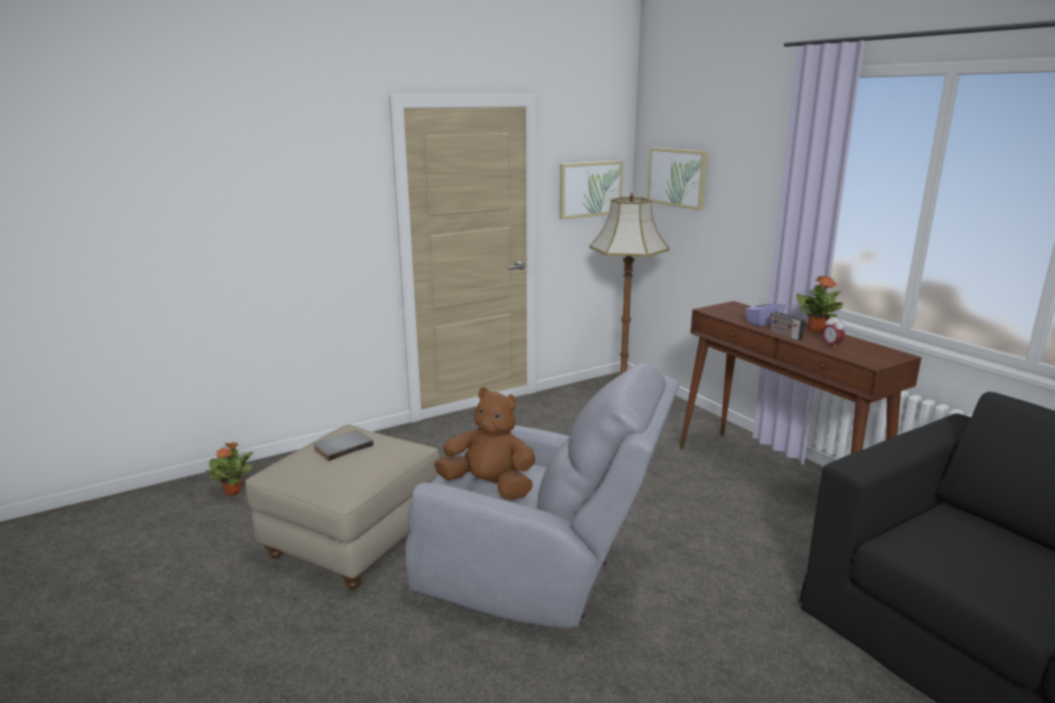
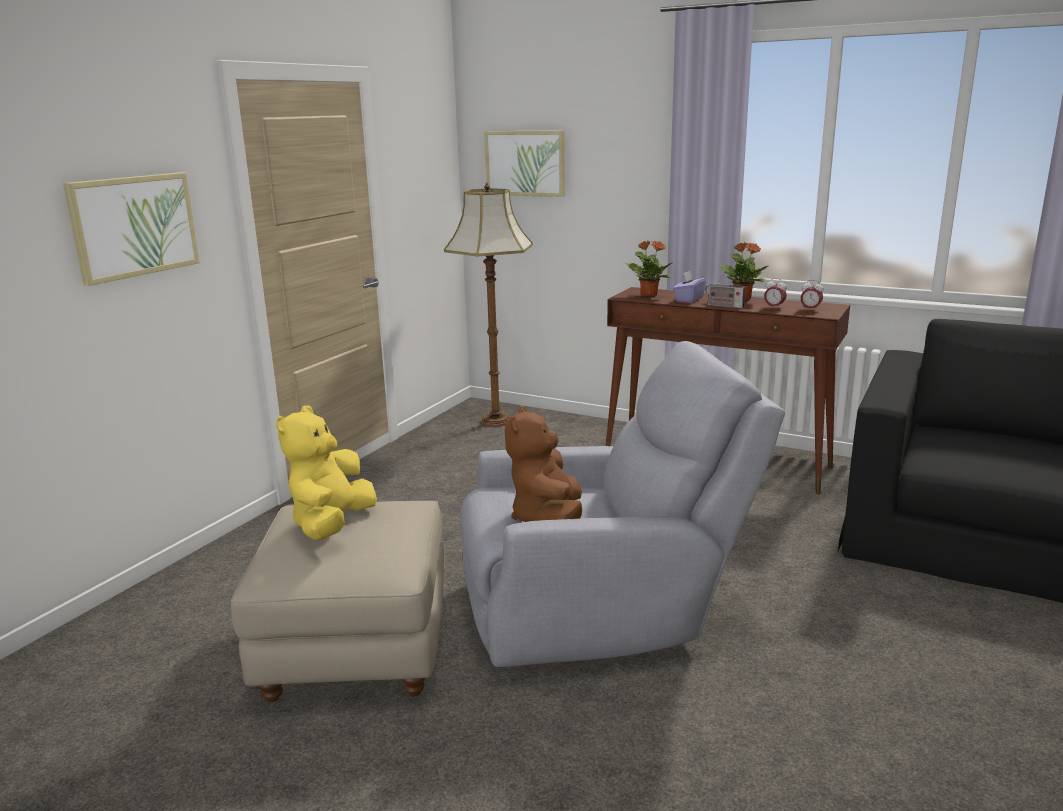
camera: 30 degrees left, 0 degrees up
potted plant [205,442,253,496] -> potted plant moved to [625,241,672,297]
grey book [313,430,374,461] -> yellow plush toy [276,405,377,540]
brown plush toy [434,387,536,500] -> brown plush toy turned 75 degrees counterclockwise [505,405,582,522]
picture [559,160,623,219] -> picture moved to [63,172,200,286]
none -> alarm clock [801,280,824,311]

